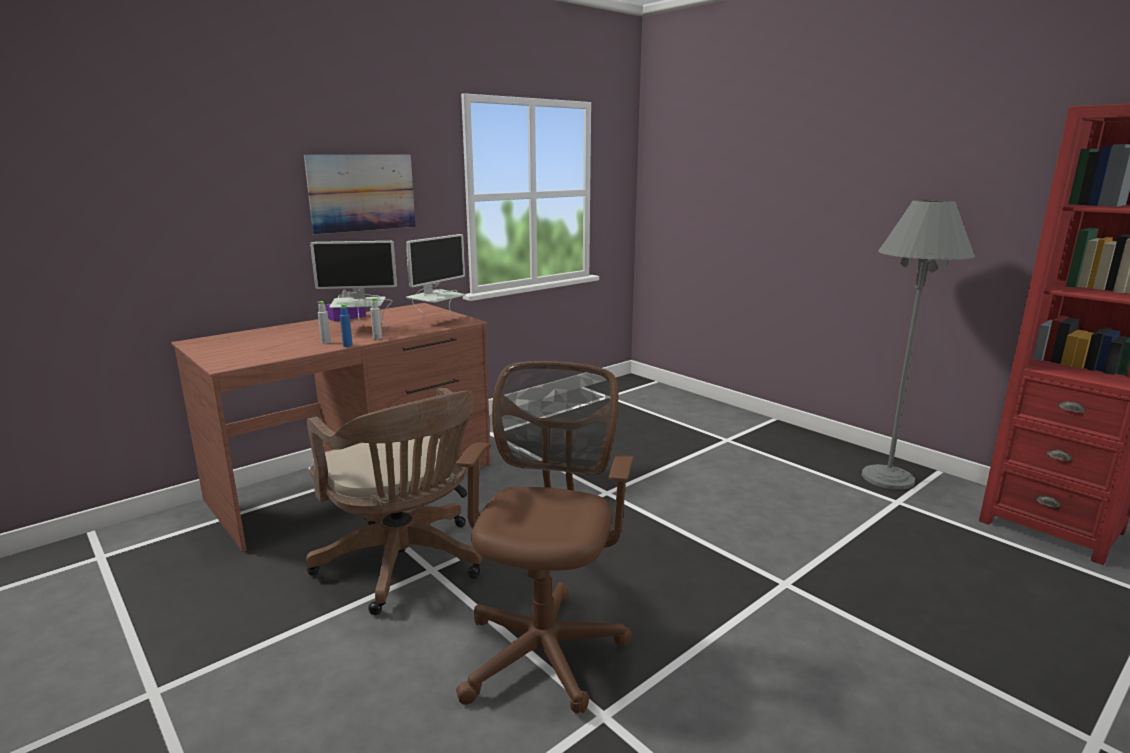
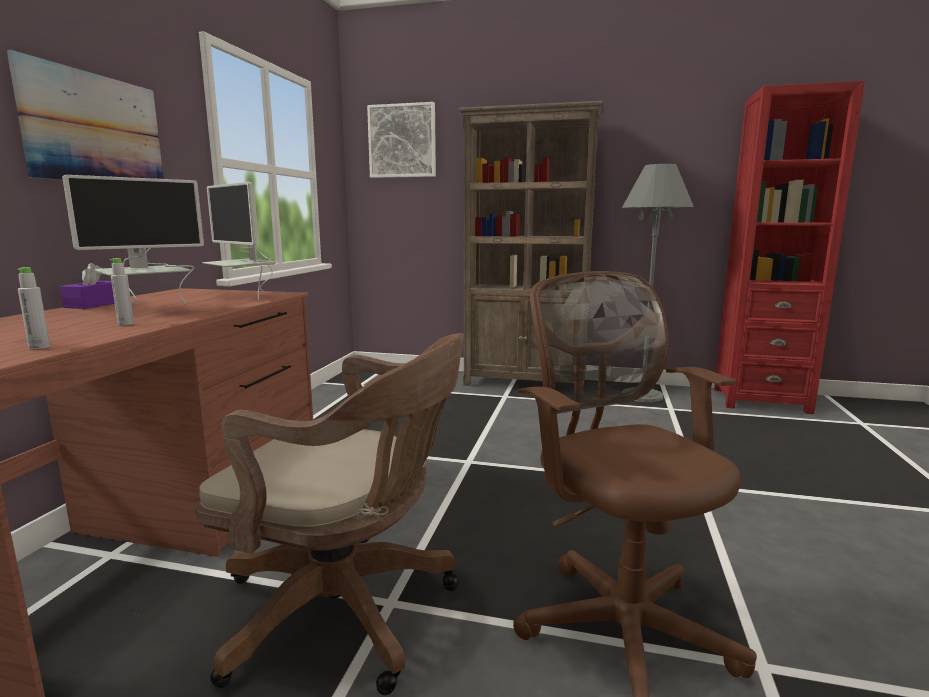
camera: 35 degrees left, 5 degrees down
blue bottle [340,304,353,347] -> none
grey bottle [370,298,382,340] -> grey bottle moved to [18,267,50,349]
monitor [406,234,466,318] -> monitor turned 135 degrees clockwise [202,182,276,300]
none -> picture [367,102,436,178]
none -> brown bookcase [459,101,603,389]

